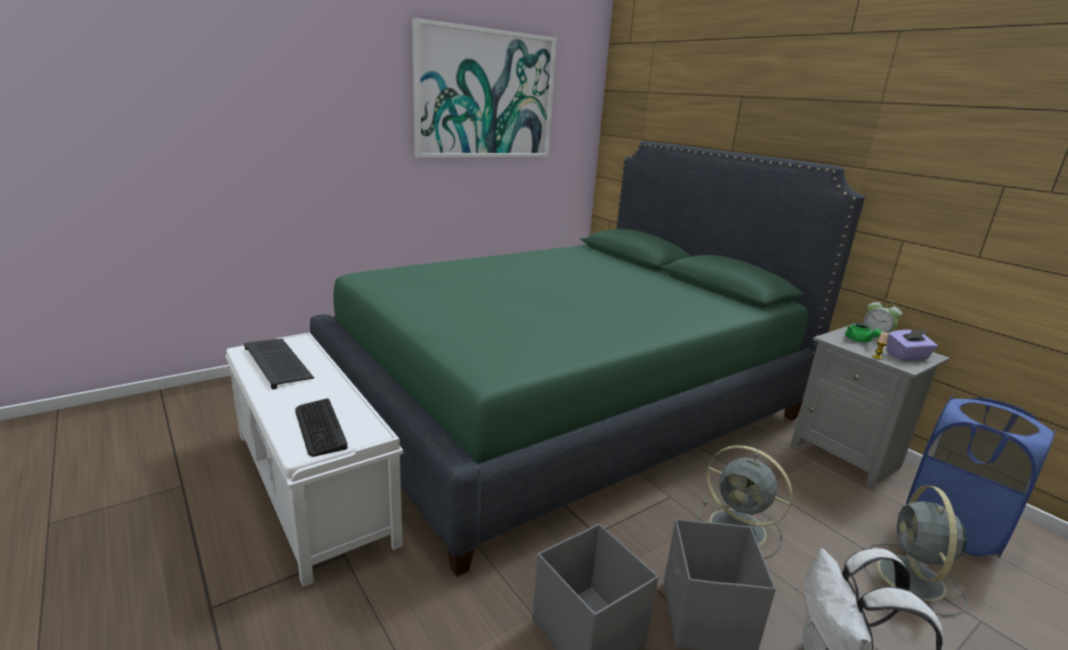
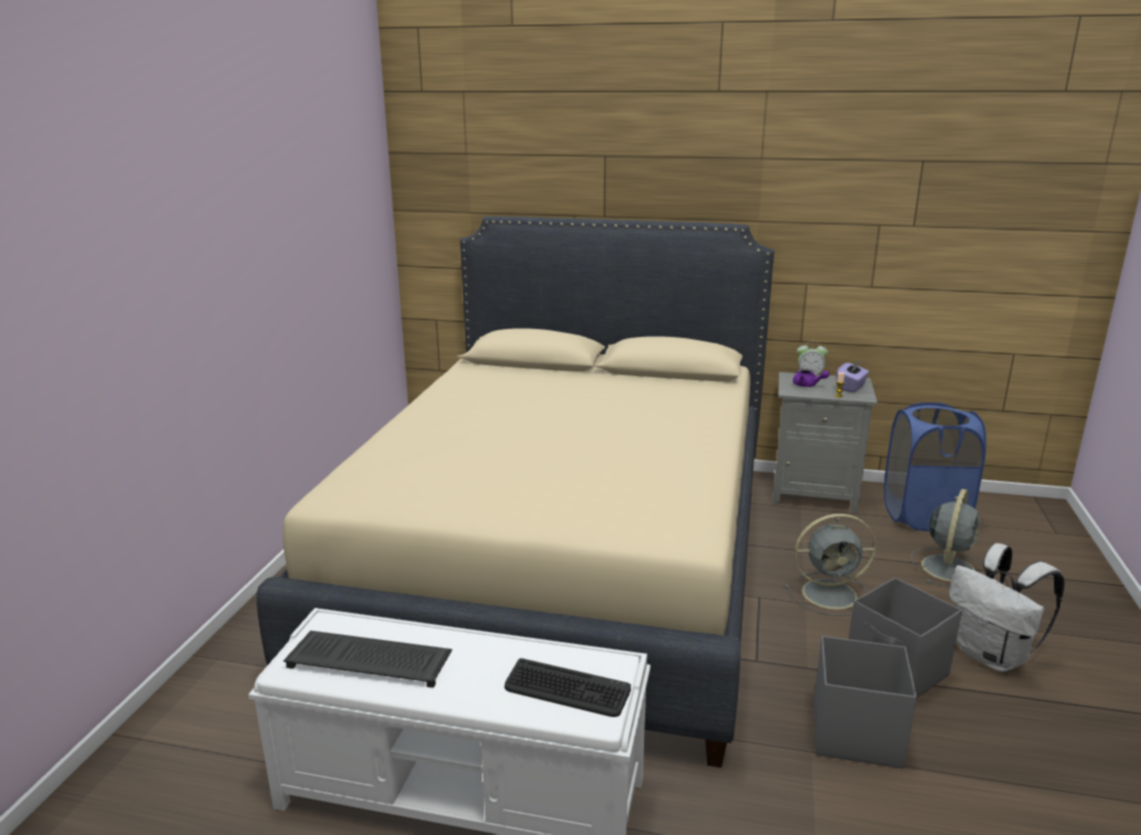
camera: 40 degrees left, 0 degrees up
green bed [310,141,865,576] -> beige bed [257,216,774,768]
picture [412,18,557,158] -> none
green teapot [845,322,882,342] -> purple teapot [793,369,830,387]
grey fan [865,485,968,616] -> grey fan turned 120 degrees counterclockwise [910,489,983,587]

